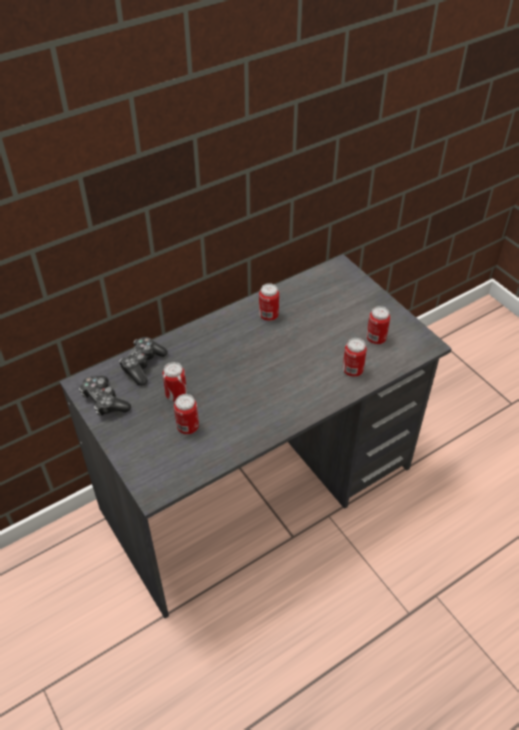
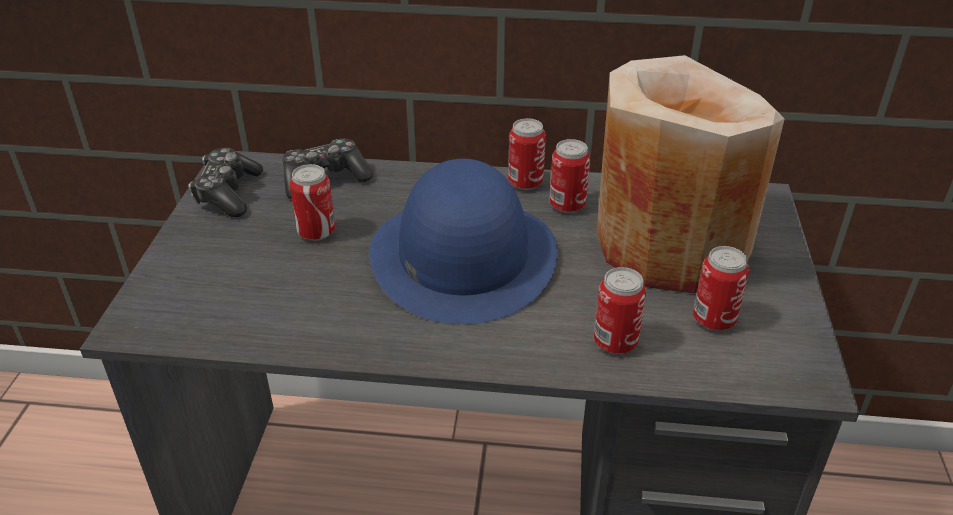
camera: 40 degrees right, 10 degrees down
can [174,394,199,434] -> can moved to [508,118,546,190]
none -> blue hat [369,159,558,324]
none -> beige vase [597,55,785,293]

